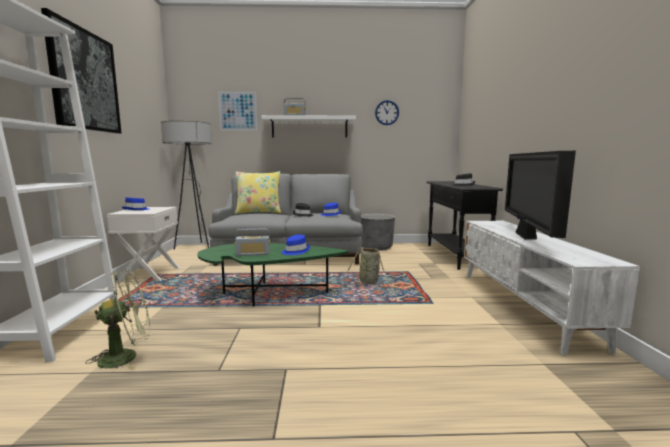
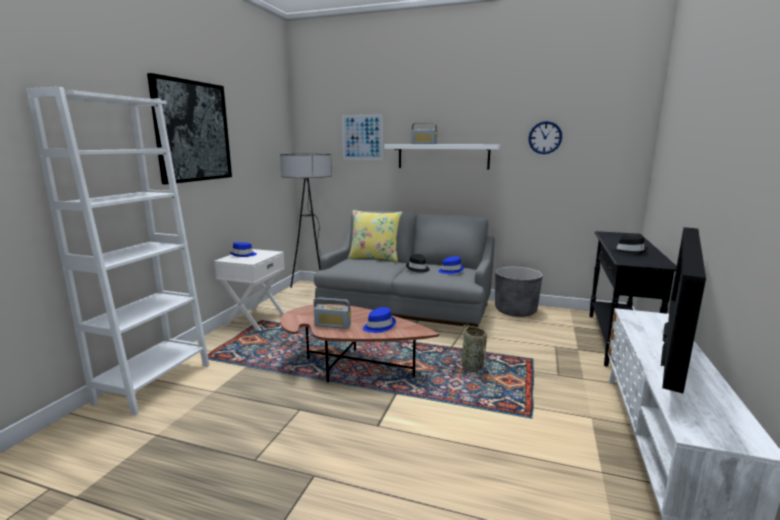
camera: 20 degrees right, 5 degrees up
green fan [85,269,151,370] -> none
green coffee table [197,243,349,307] -> brown coffee table [280,304,439,382]

